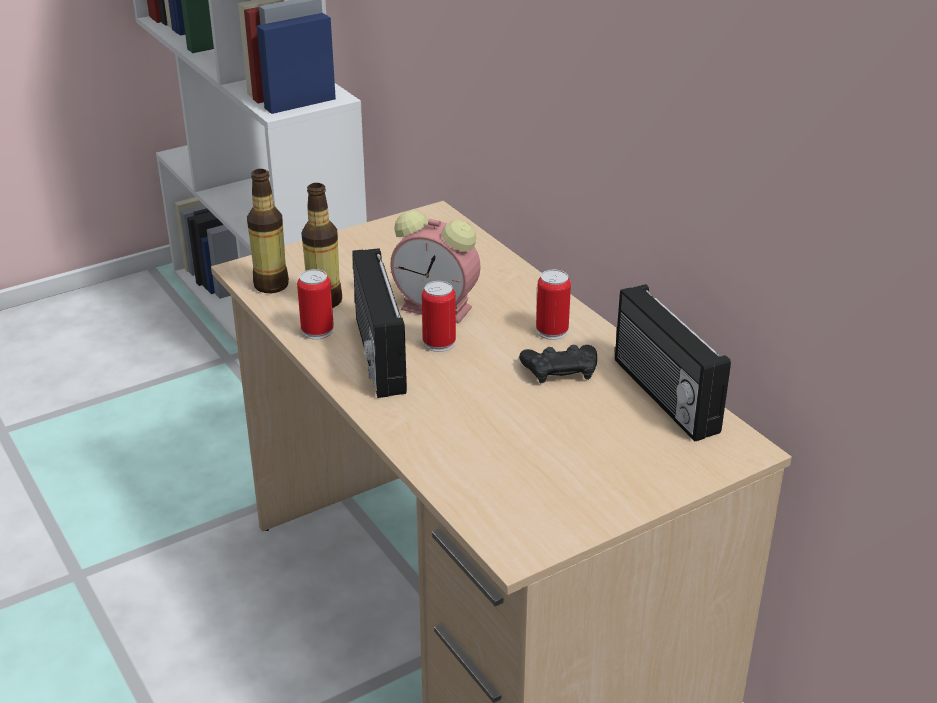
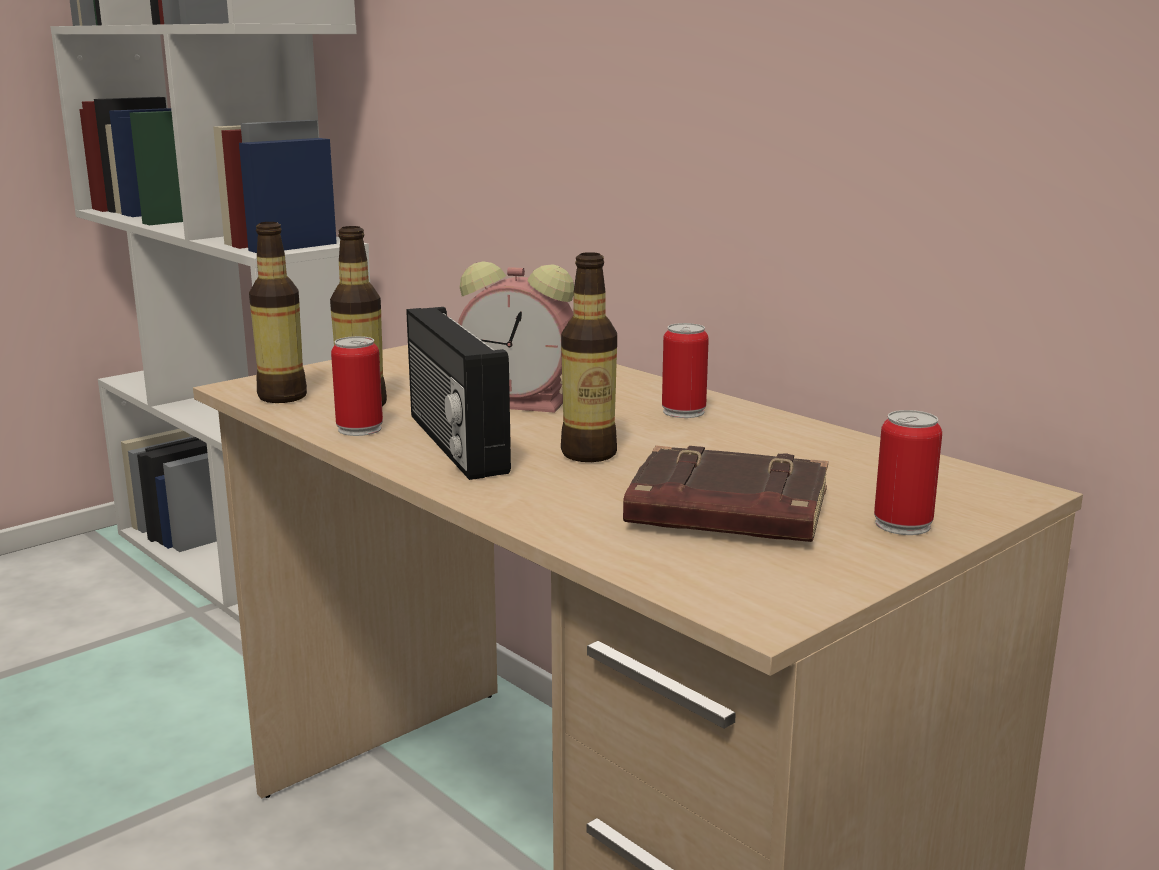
camera: 10 degrees left, 15 degrees down
can [422,281,456,352] -> can moved to [874,410,942,535]
black game controller [519,345,597,383] -> none
radio [615,284,731,441] -> none
none -> bottle [561,252,617,462]
none -> brown book [623,446,828,542]

